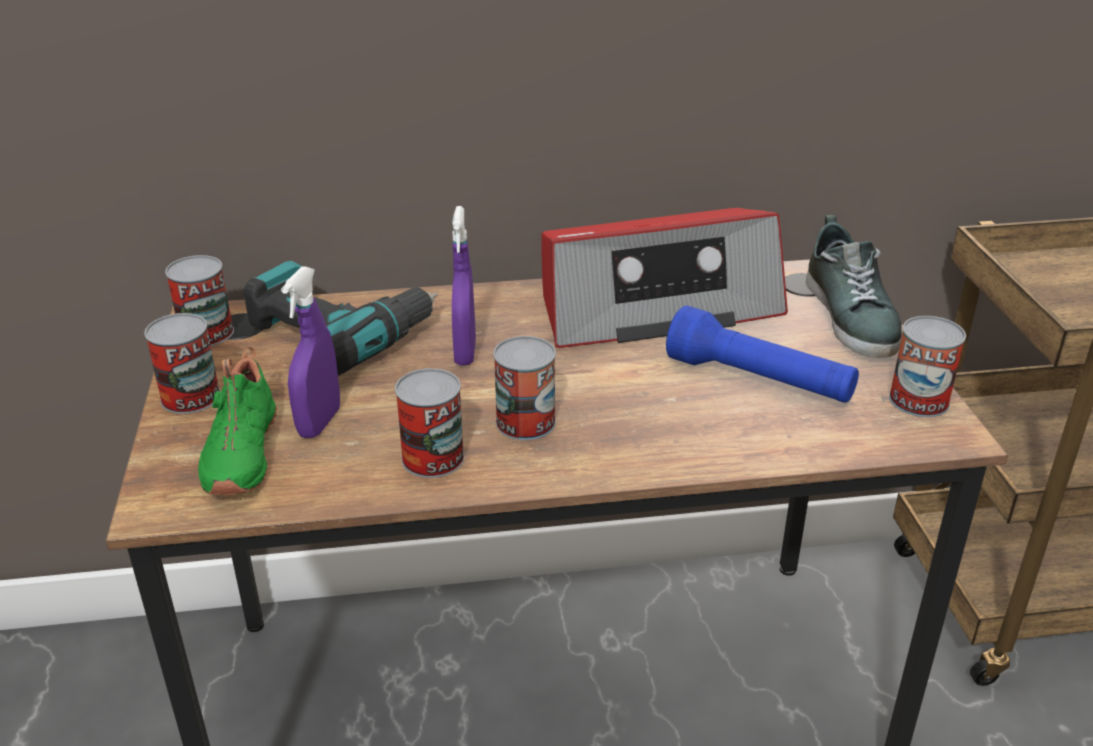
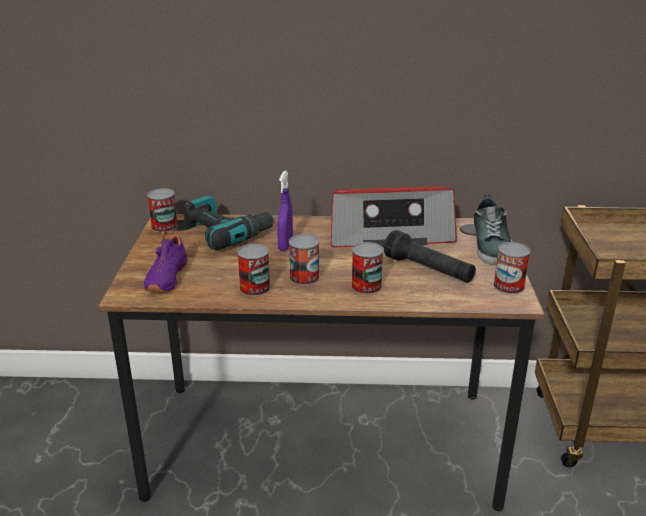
camera: 10 degrees right, 5 degrees down
can [144,313,220,414] -> can moved to [351,242,384,295]
green shoe [198,346,277,495] -> purple shoe [144,230,188,292]
purple spray bottle [281,266,340,438] -> none
blue flashlight [666,306,859,403] -> black flashlight [384,230,476,283]

